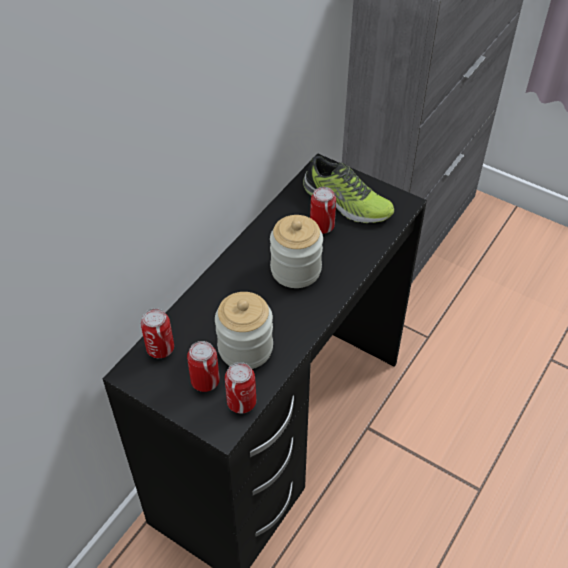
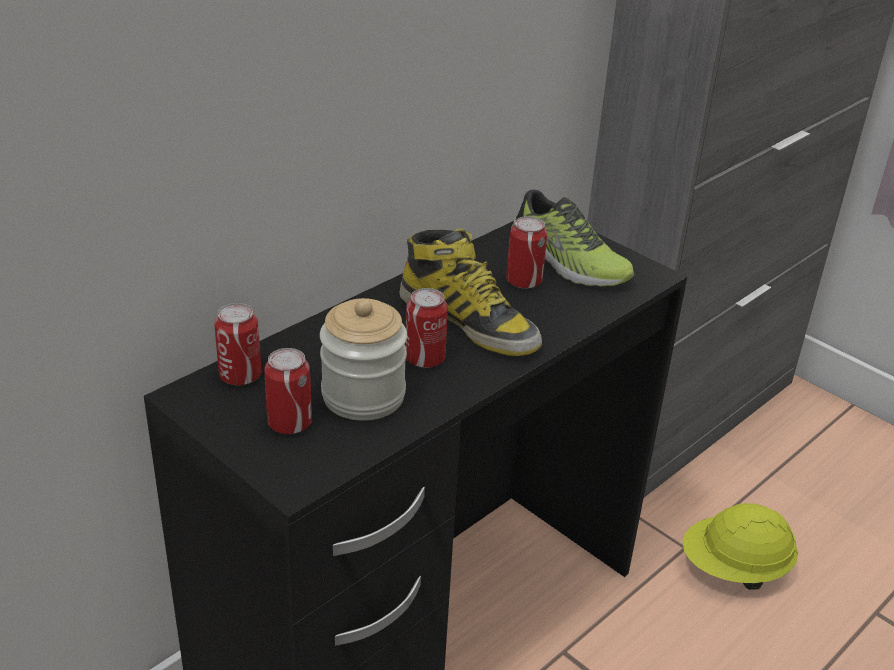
camera: 10 degrees right, 15 degrees down
can [225,362,256,413] -> can moved to [405,288,448,368]
jar [270,215,323,288] -> boot [400,228,542,356]
none -> yellow hard hat [683,503,798,590]

